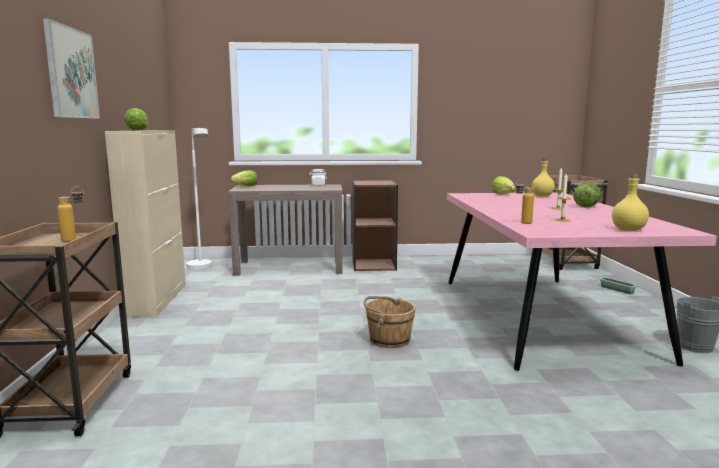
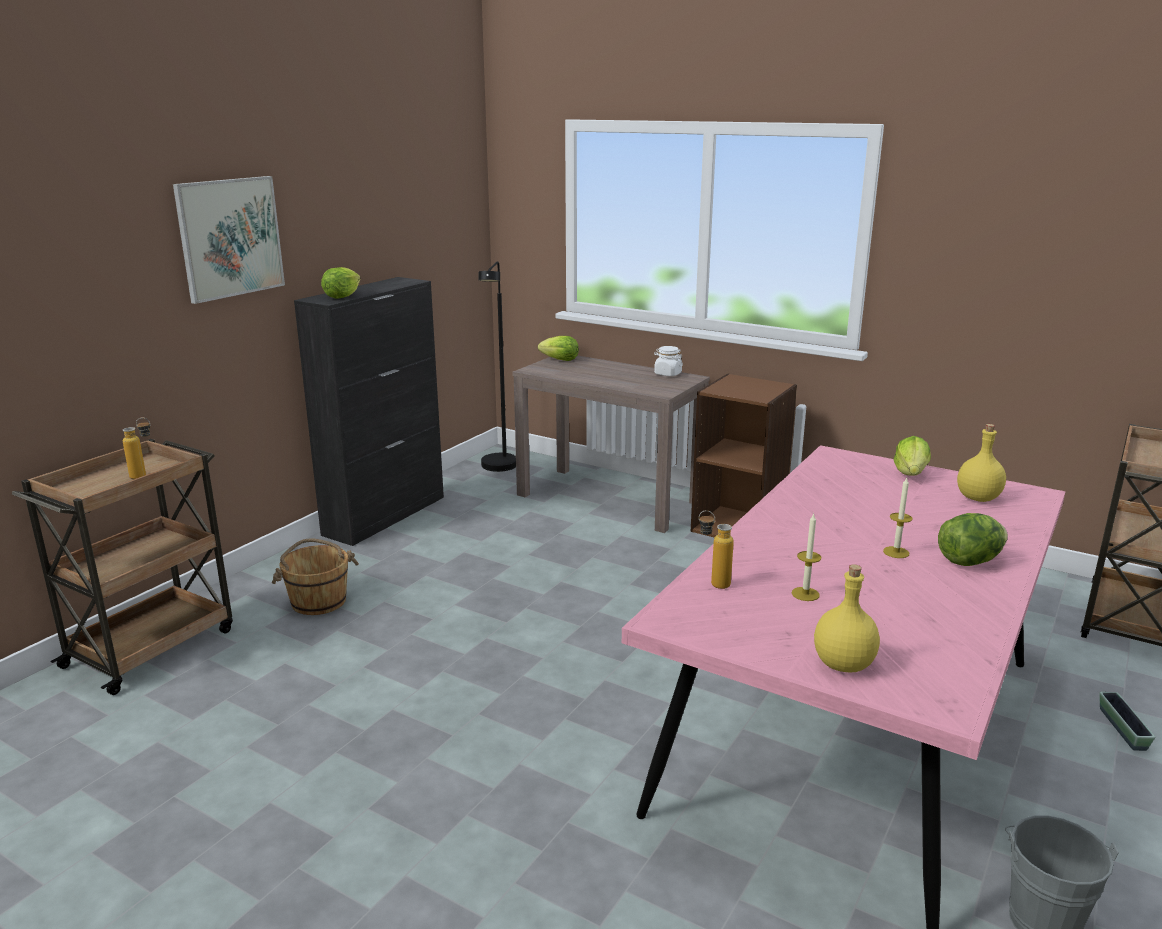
camera: 35 degrees right, 10 degrees up
beige cabinet [105,130,186,317] -> black cabinet [294,277,444,546]
white floor lamp [186,128,212,270] -> black floor lamp [479,261,516,472]
brown bucket [363,296,415,348] -> brown bucket moved to [272,538,359,615]

